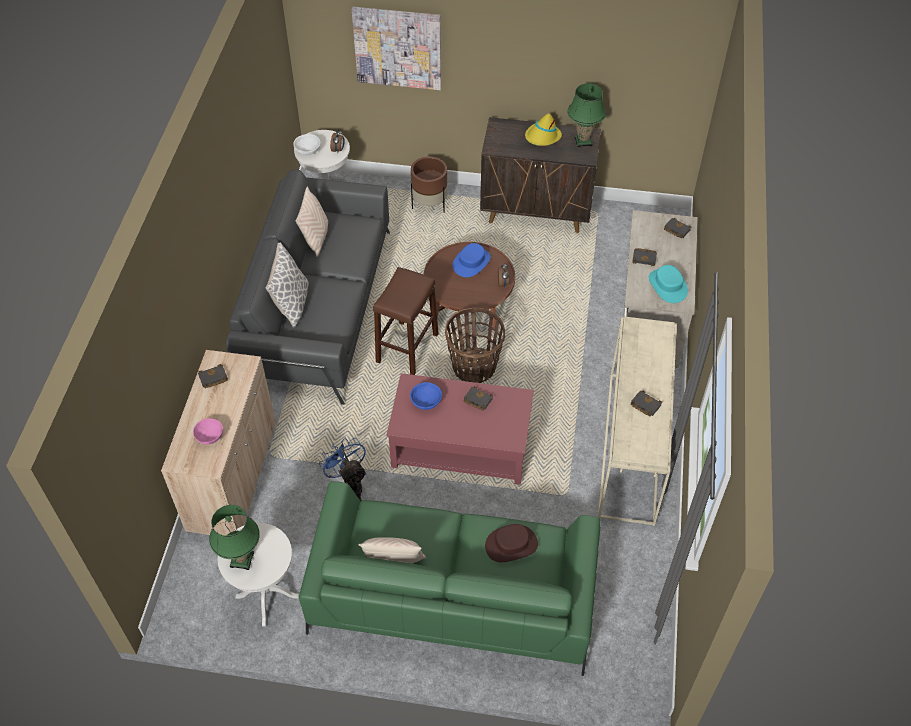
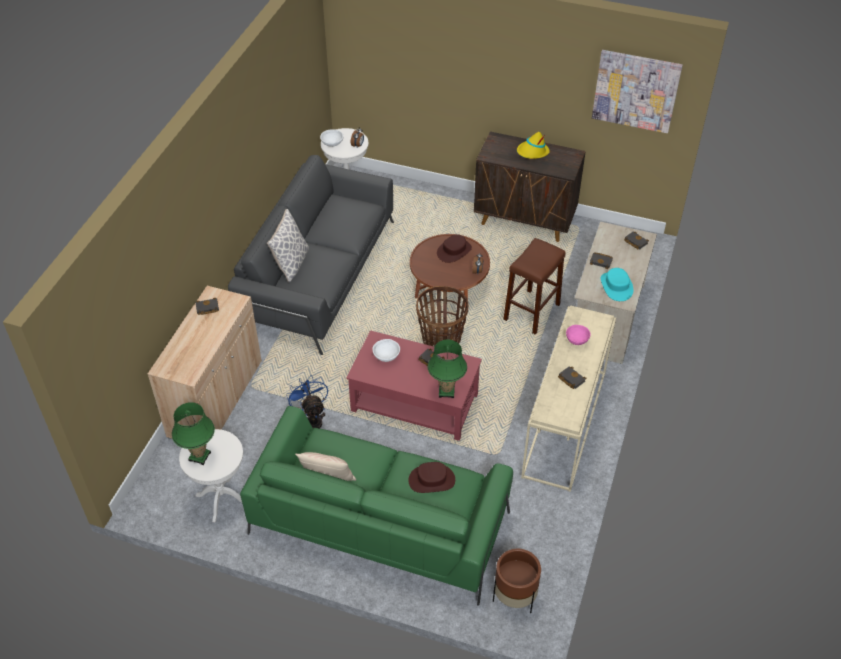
camera: 10 degrees right, 5 degrees down
pink bowl [193,418,223,444] -> pink bowl moved to [566,325,591,345]
beige pillow [296,186,328,257] -> none
picture [352,7,441,90] -> picture moved to [592,50,683,133]
brown stool [373,267,438,375] -> brown stool moved to [503,238,565,335]
blue bowl [410,382,442,410] -> white bowl [372,339,400,362]
brown planter [411,156,448,212] -> brown planter moved to [493,549,541,613]
blue hat [453,243,491,277] -> brown hat [437,234,472,263]
green table lamp [567,83,606,148] -> green table lamp moved to [428,339,467,398]

